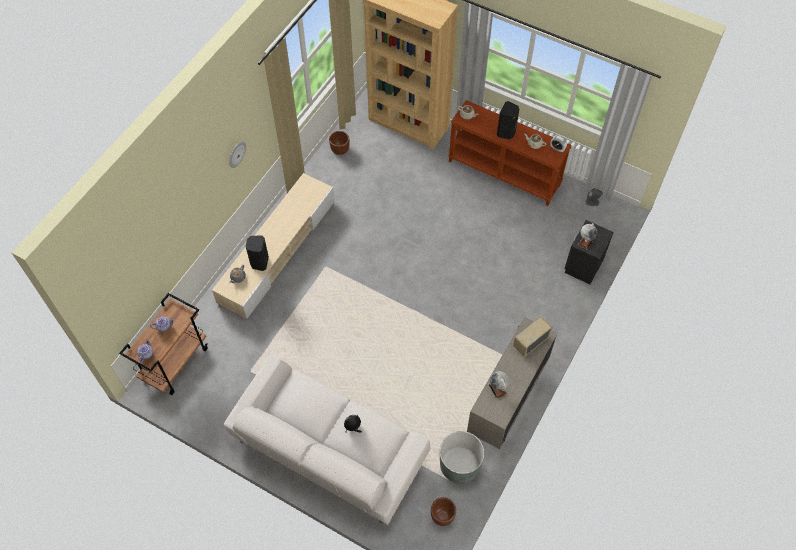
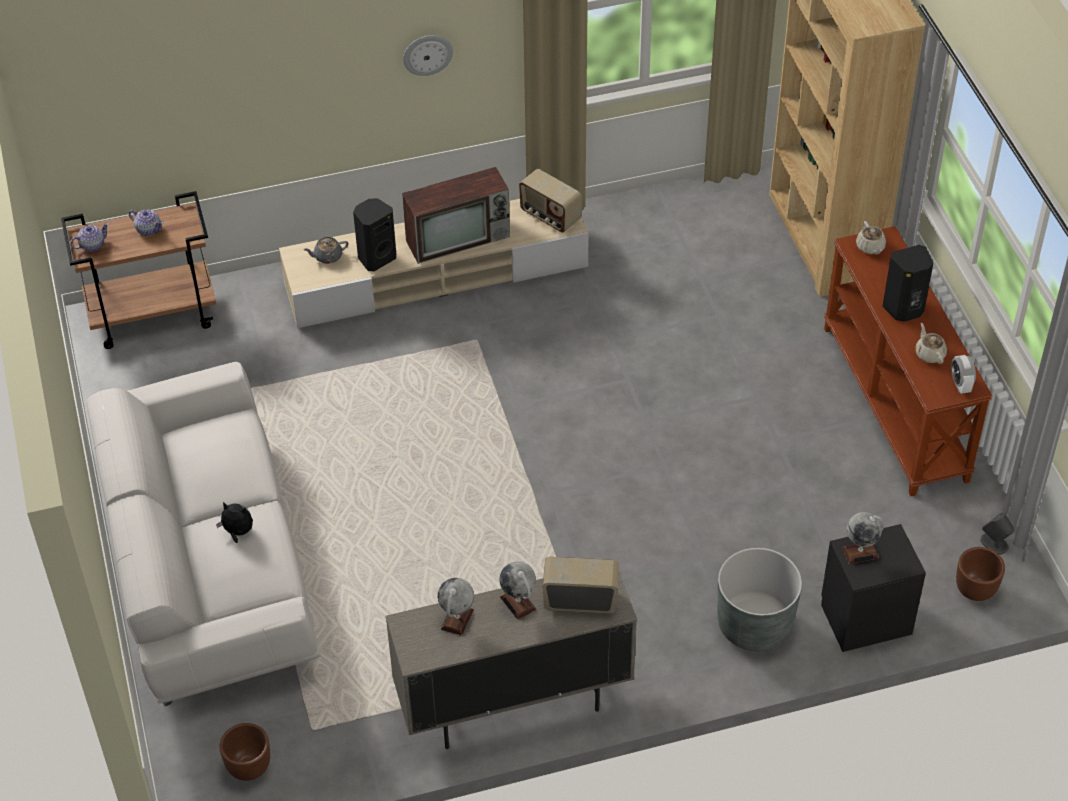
camera: 45 degrees right, 10 degrees down
brown planter [329,131,349,155] -> brown planter moved to [956,547,1005,601]
grey planter [440,431,484,484] -> grey planter moved to [718,548,802,651]
none -> television [402,167,510,264]
none -> globe [499,561,537,620]
none -> radio [519,169,582,233]

